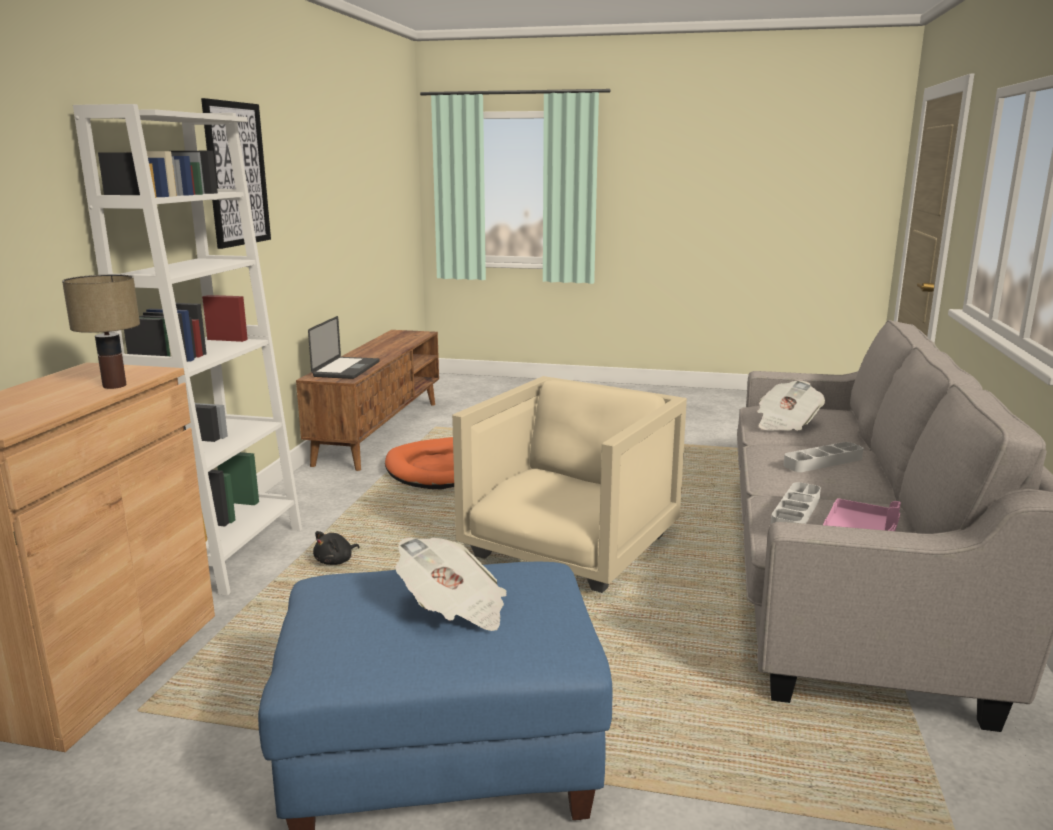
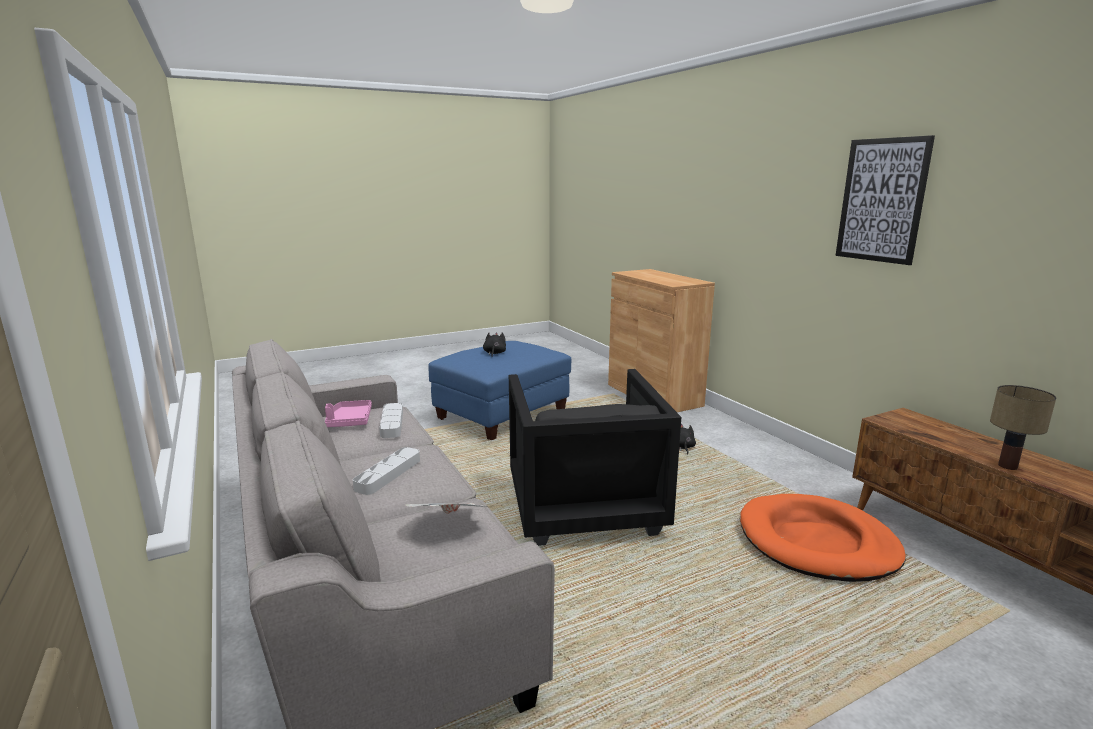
camera: 140 degrees right, 0 degrees up
table lamp [62,274,140,389] -> table lamp moved to [990,385,1056,470]
white bookcase [73,104,302,595] -> none
laptop [308,316,379,379] -> none
newspaper [395,537,507,631] -> black plush toy [483,332,506,356]
beige armchair [452,376,687,593] -> black armchair [509,369,681,546]

